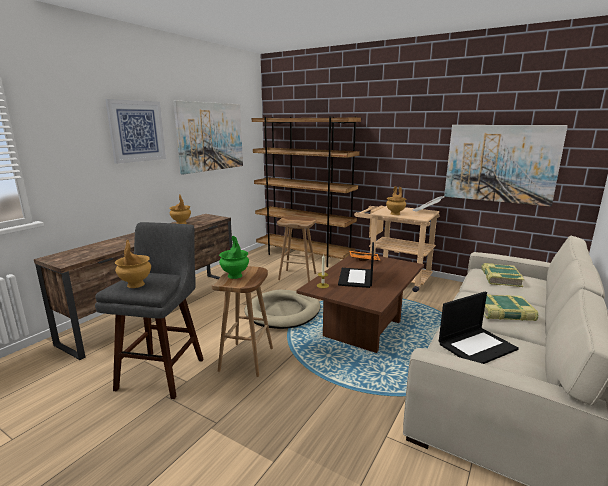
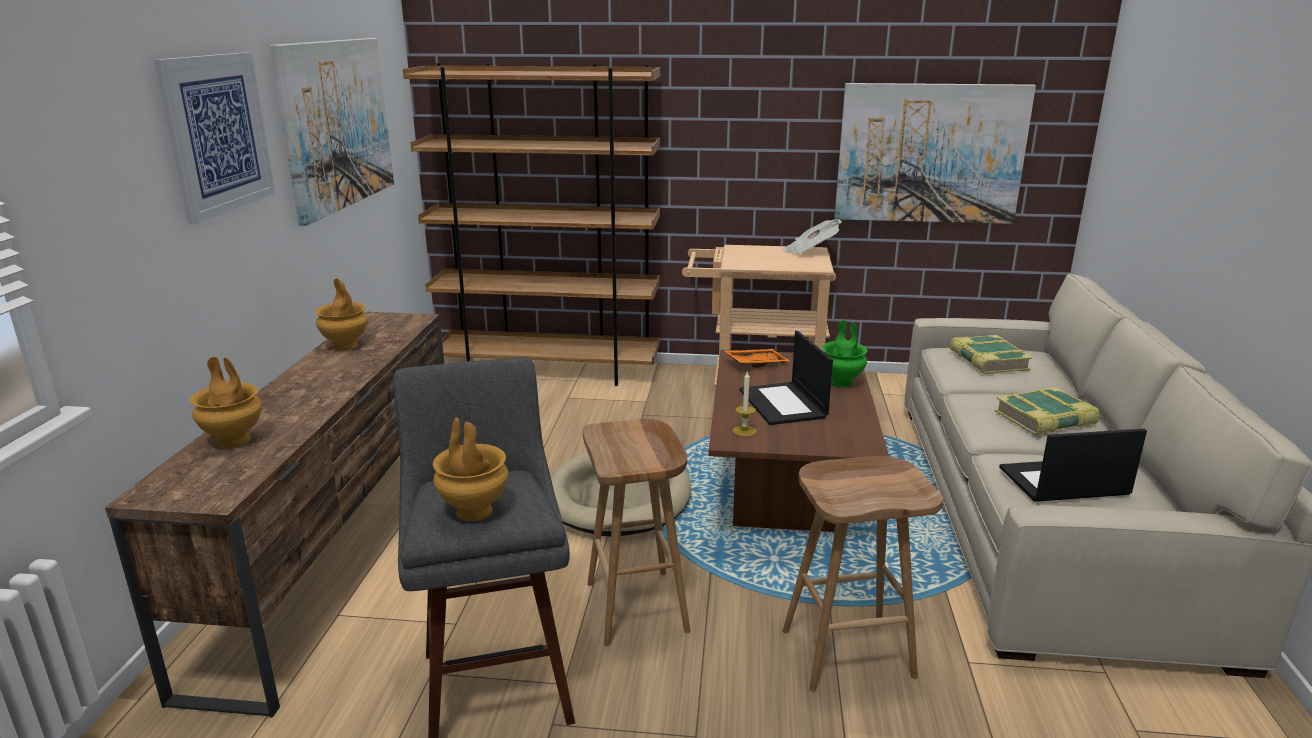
camera: 25 degrees left, 5 degrees up
green vase [219,236,249,279] -> green vase moved to [822,320,867,387]
brown stool [277,216,316,282] -> brown stool moved to [783,456,944,692]
brown vase [386,186,406,215] -> brown vase moved to [190,356,262,448]
laptop [439,292,519,364] -> laptop turned 135 degrees counterclockwise [999,429,1147,502]

